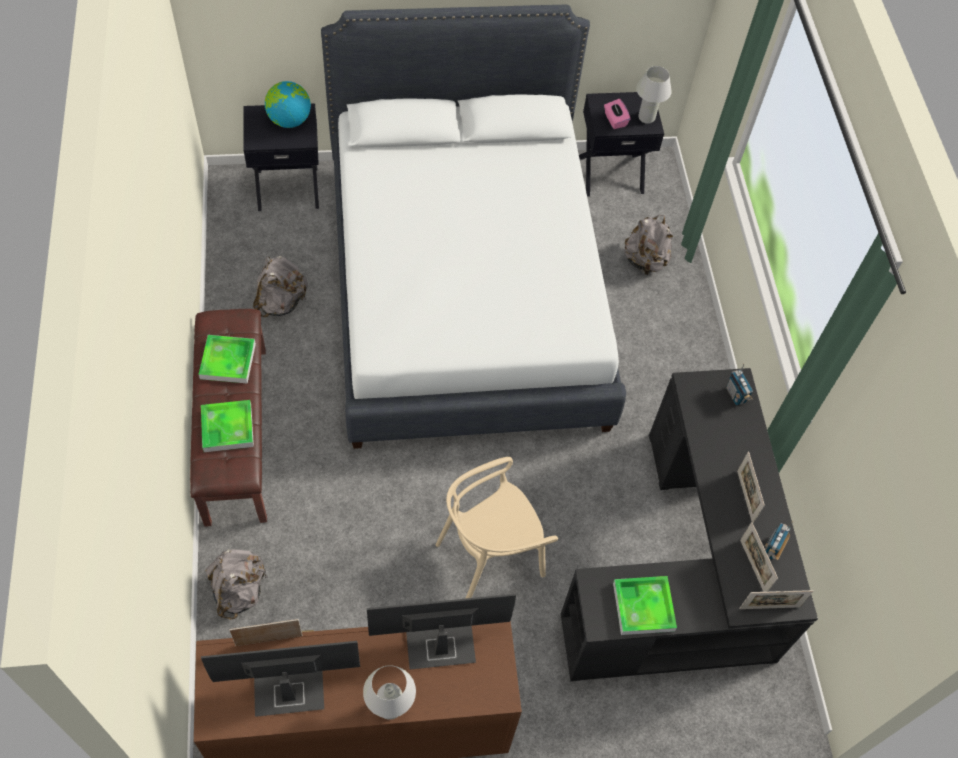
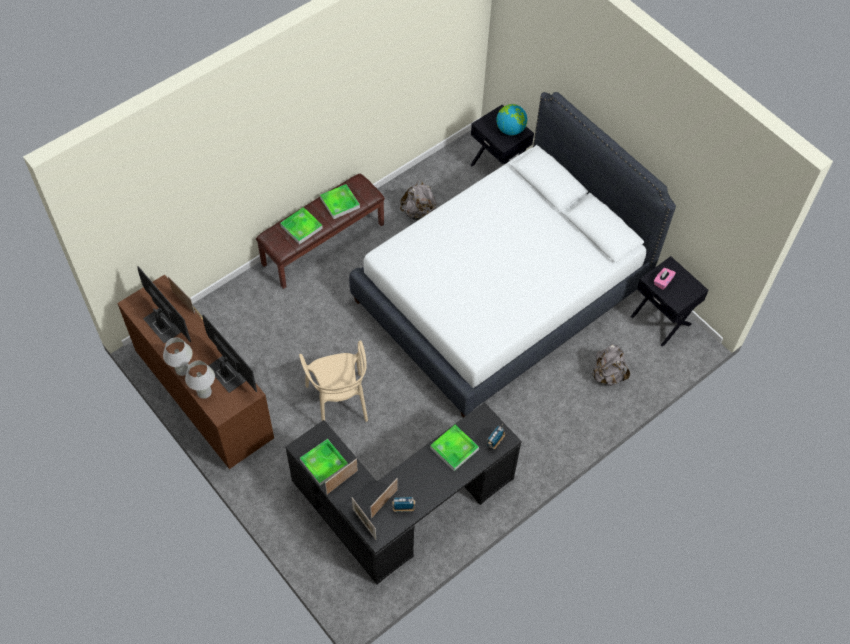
camera: 60 degrees right, 0 degrees up
grey backpack [206,549,267,620] -> none
beige chair [436,457,558,599] -> beige chair turned 135 degrees counterclockwise [299,340,368,422]
white table lamp [636,66,672,124] -> white table lamp moved to [185,361,215,399]
picture frame [737,451,765,523] -> picture frame moved to [325,458,358,494]
none -> tray [430,425,479,471]

